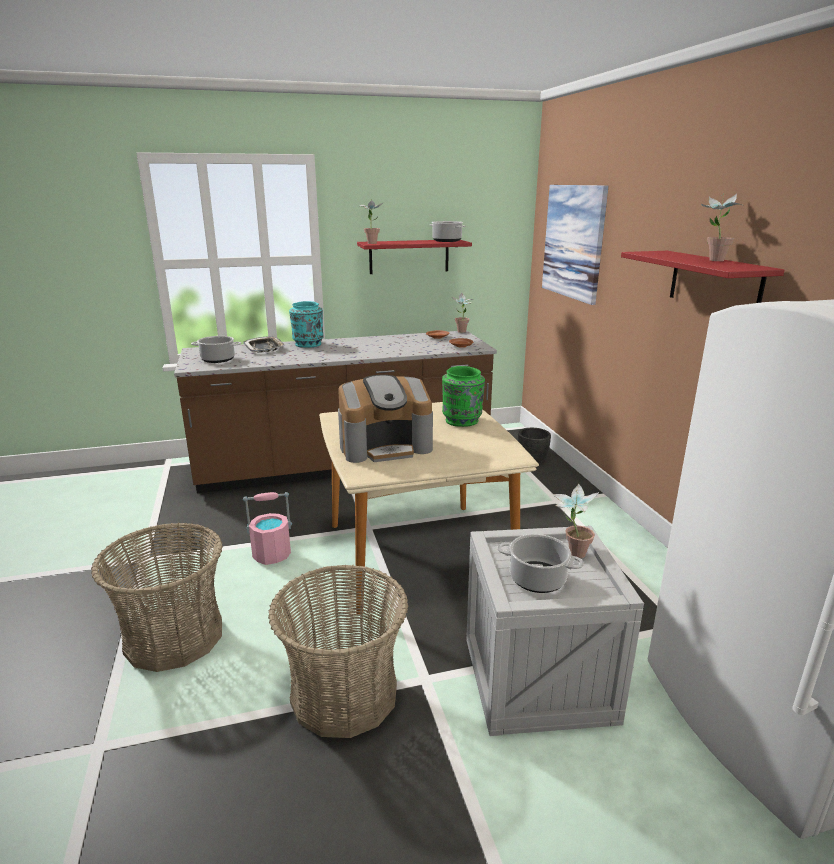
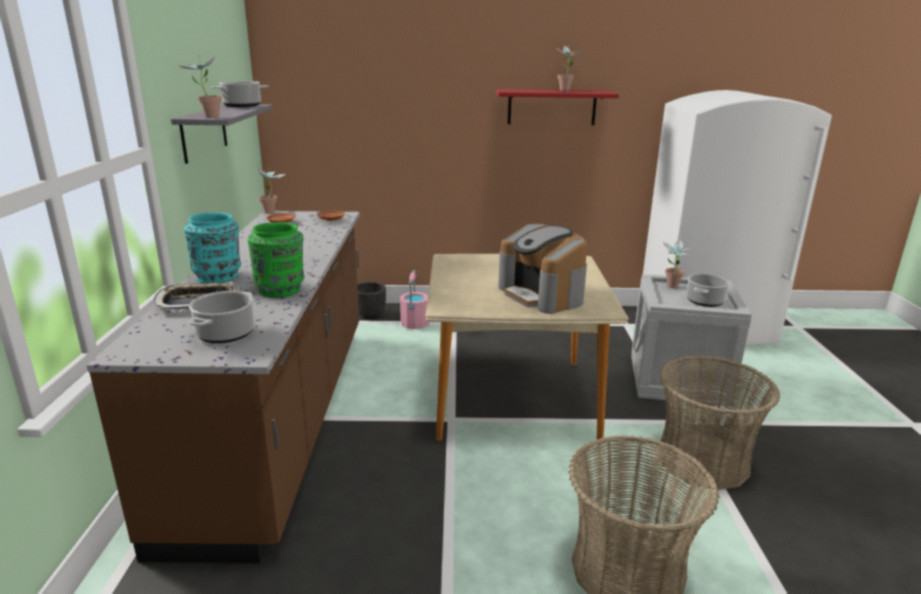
camera: 75 degrees left, 0 degrees up
pink bucket [243,492,292,565] -> pink bucket moved to [400,270,429,329]
coffee machine [338,375,433,463] -> coffee machine turned 150 degrees clockwise [498,224,587,314]
red shelf [357,240,472,274] -> grey shelf [171,104,273,164]
green vase [442,366,485,427] -> green vase moved to [248,222,304,298]
picture [542,185,609,305] -> none

